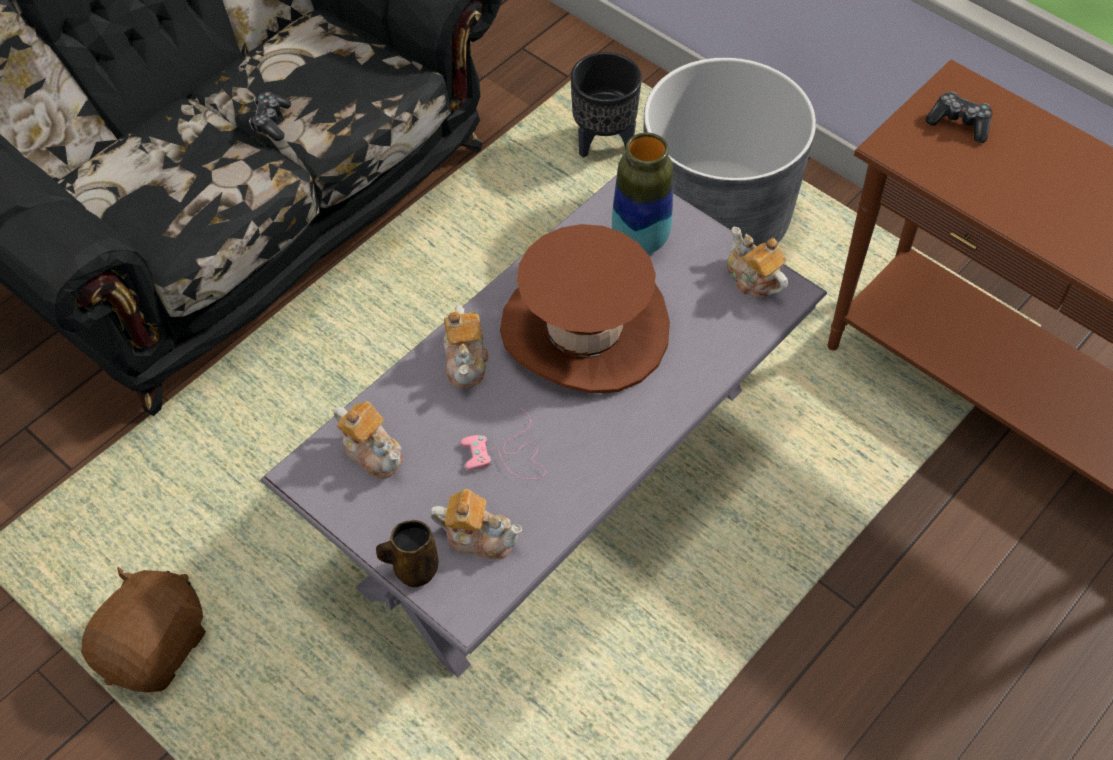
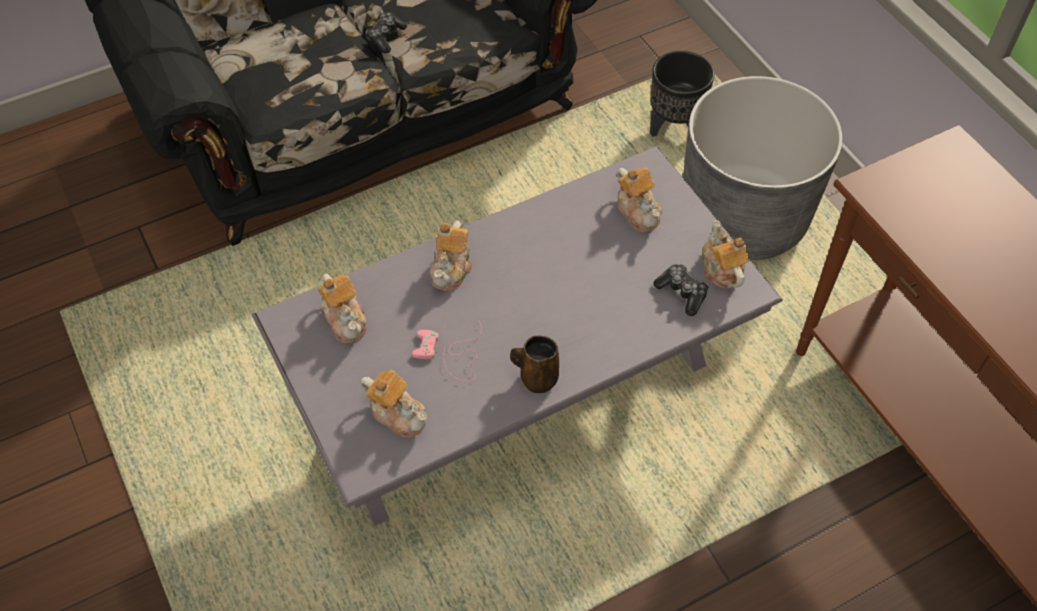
camera: 20 degrees right, 0 degrees up
brown plush toy [81,567,206,692] -> none
brown mug [376,520,438,588] -> brown mug moved to [510,336,559,393]
brown hat [500,224,670,394] -> none
vase [612,132,673,254] -> teapot [617,168,662,232]
game controller [926,92,993,143] -> game controller moved to [653,264,709,316]

